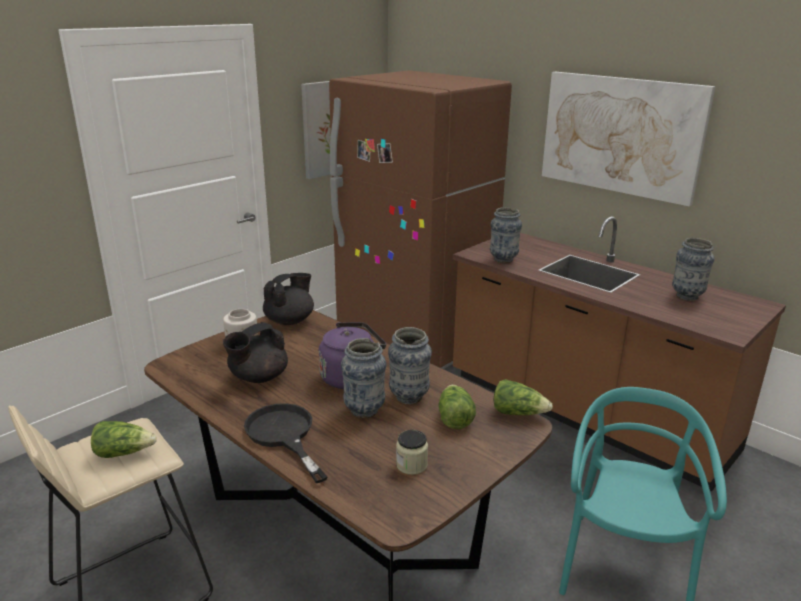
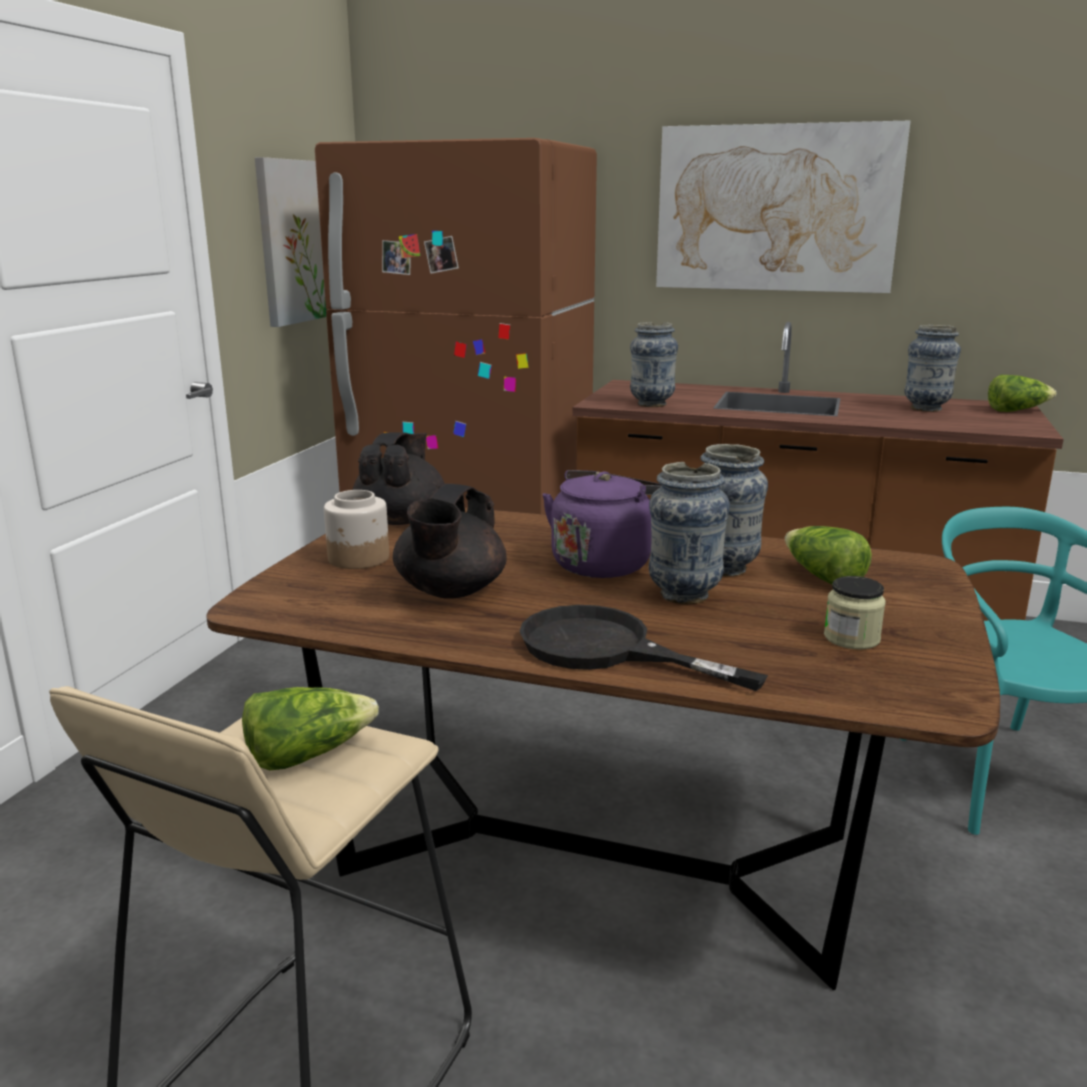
camera: 25 degrees left, 5 degrees down
lettuce [494,379,553,415] -> lettuce moved to [988,375,1056,412]

